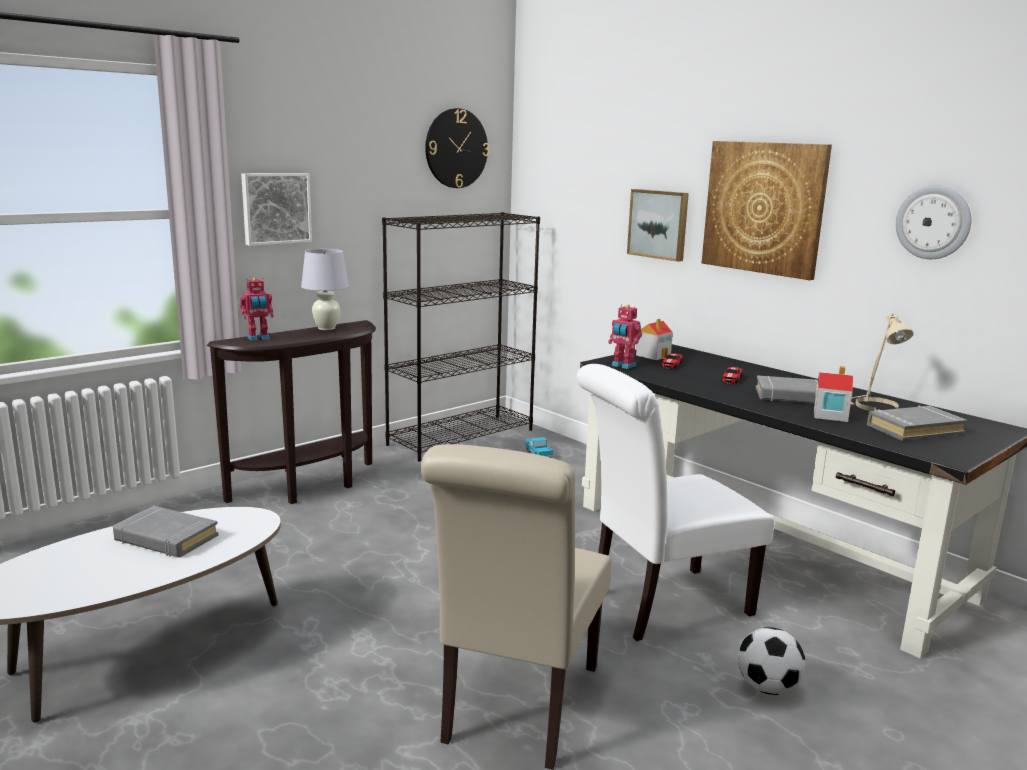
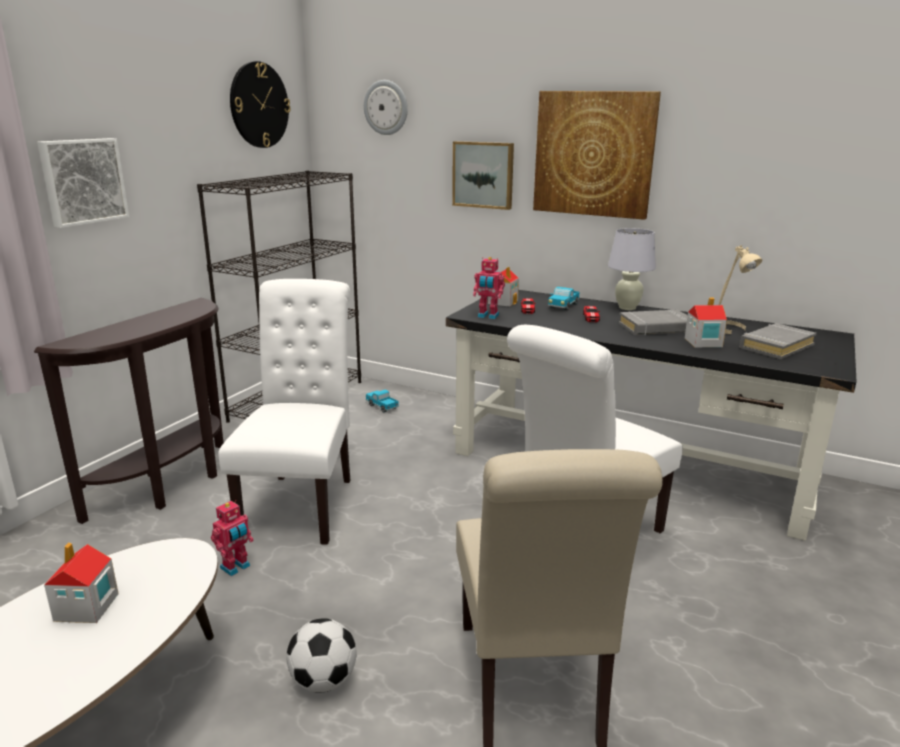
camera: 20 degrees left, 5 degrees up
grey book [113,506,218,557] -> toy house [44,542,119,623]
toy robot [240,277,273,341] -> toy robot moved to [211,500,254,576]
white table lamp [301,249,349,330] -> white table lamp moved to [608,228,656,310]
football [738,627,806,695] -> football moved to [286,618,356,693]
wall clock [896,185,971,259] -> wall clock moved to [364,80,408,135]
none -> white chair [218,279,350,545]
none -> toy truck [548,287,579,310]

